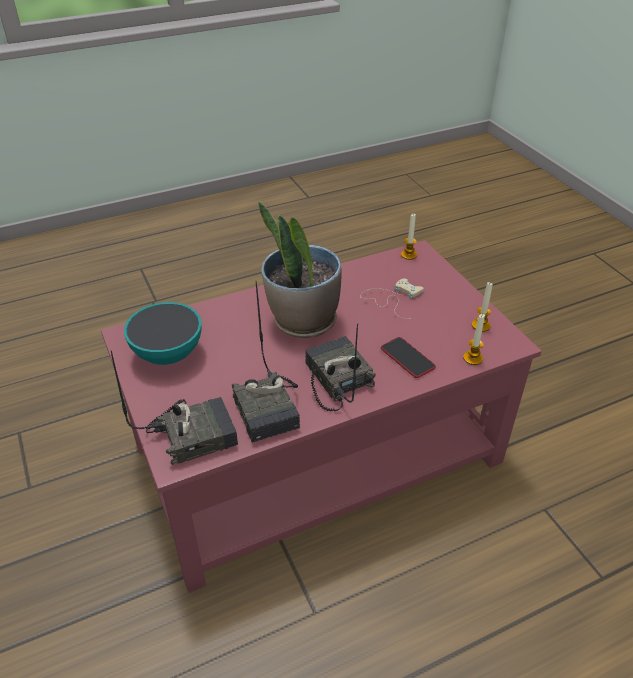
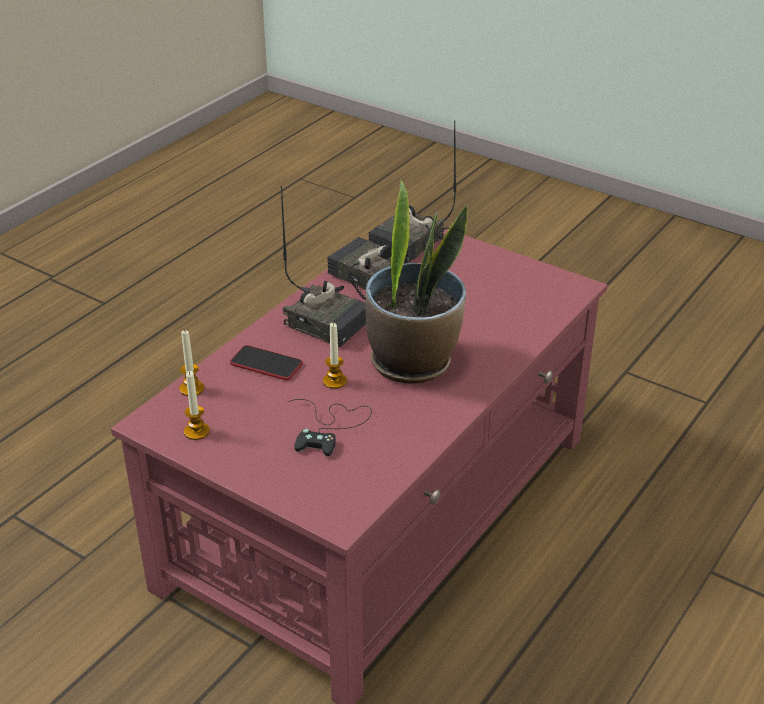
camera: 150 degrees right, 5 degrees down
bowl [124,302,202,365] -> none
beige game controller [360,278,424,319] -> black game controller [288,399,372,456]
candle [401,213,417,260] -> candle moved to [323,322,347,389]

